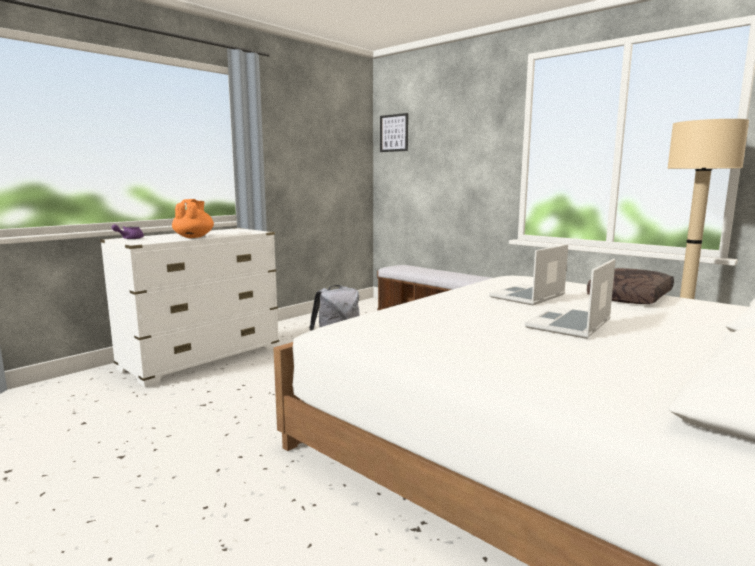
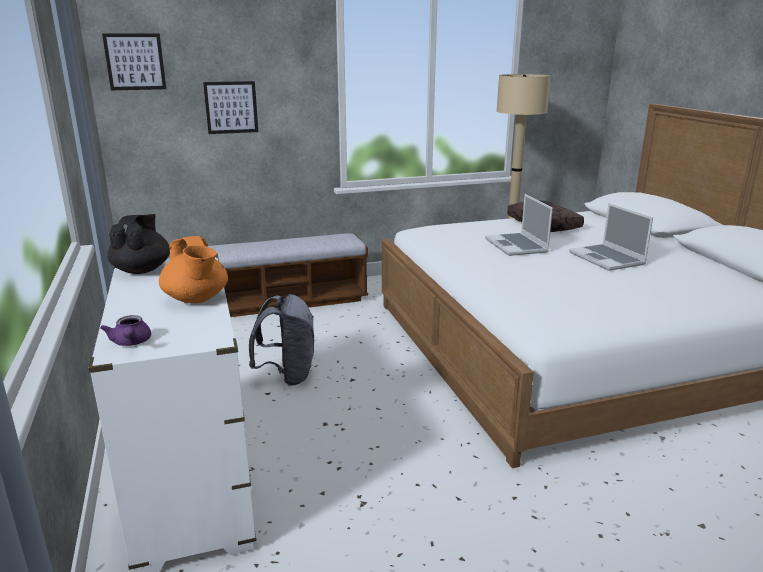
camera: 60 degrees left, 10 degrees up
orange teapot [172,199,214,238] -> orange teapot turned 150 degrees counterclockwise [159,236,228,303]
none -> black teapot [107,214,170,274]
none -> picture [203,81,258,134]

